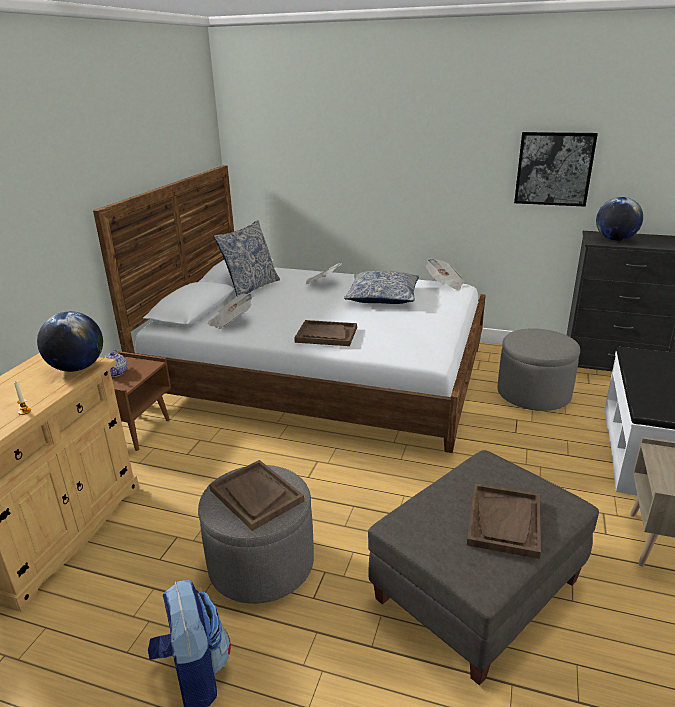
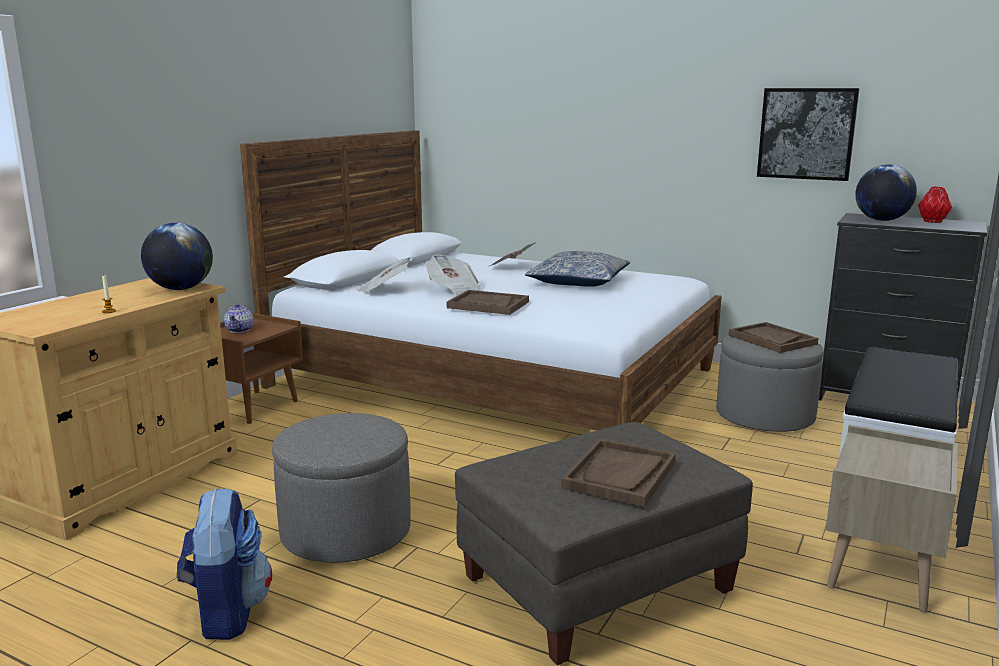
camera: 10 degrees right, 10 degrees down
brown tray [209,460,304,531] -> brown tray moved to [729,322,818,353]
pillow [214,220,280,297] -> none
newspaper [426,258,464,290] -> newspaper moved to [425,254,481,295]
none -> red vase [918,186,952,223]

